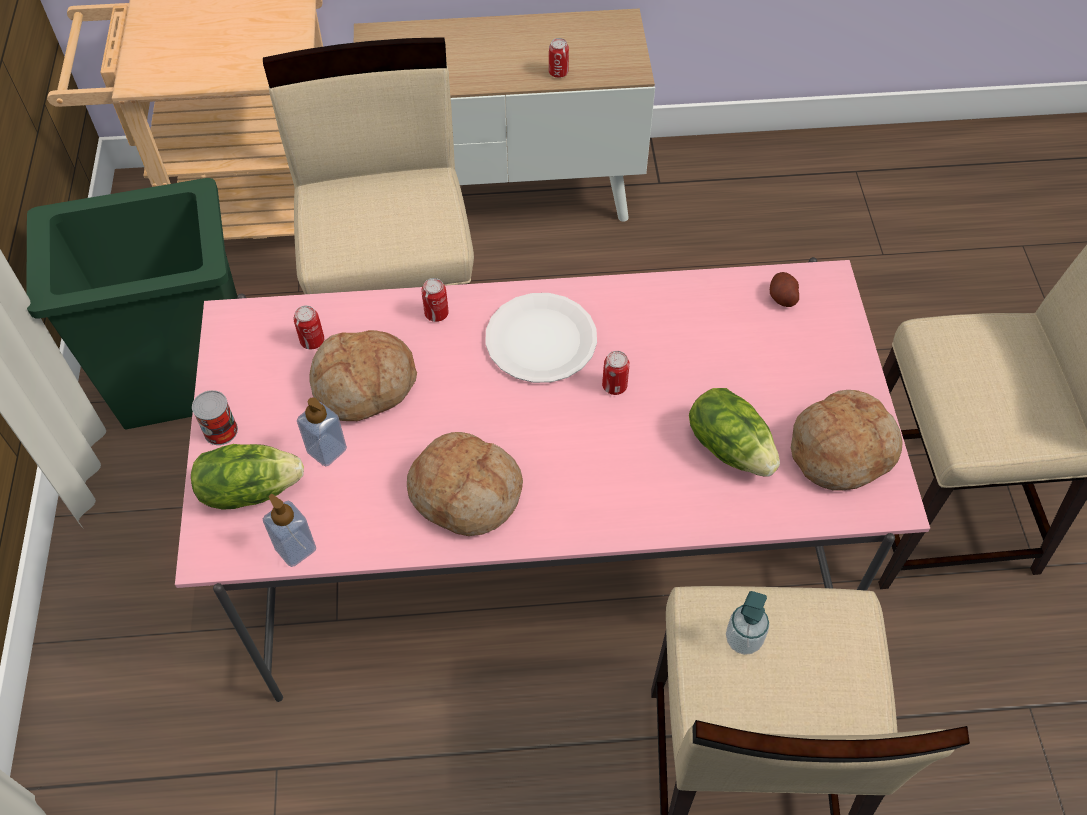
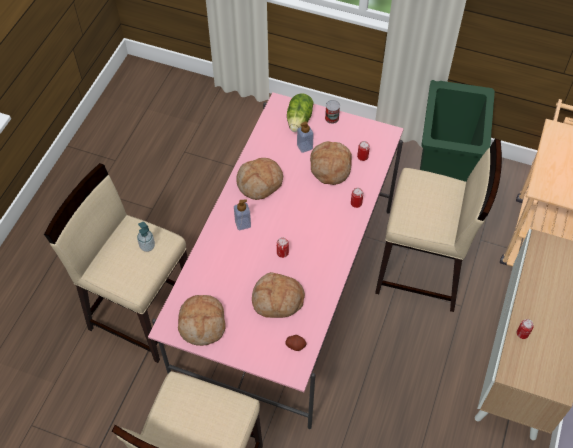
camera: 115 degrees right, 0 degrees up
soap dispenser [263,494,316,567] -> soap dispenser moved to [234,199,251,230]
white plate [486,293,597,383] -> none
lettuce [689,388,780,477] -> none
none -> bread [252,272,305,318]

